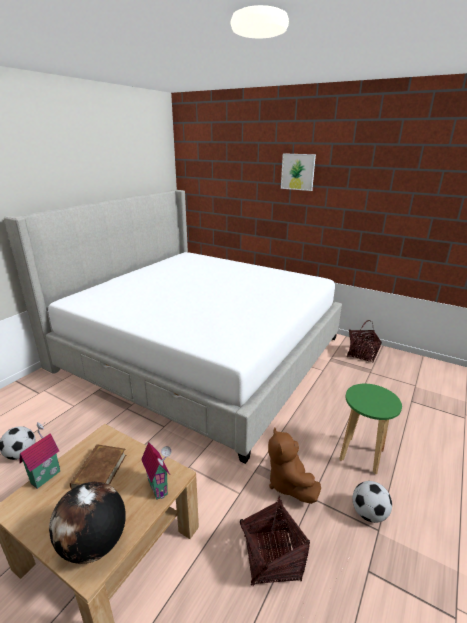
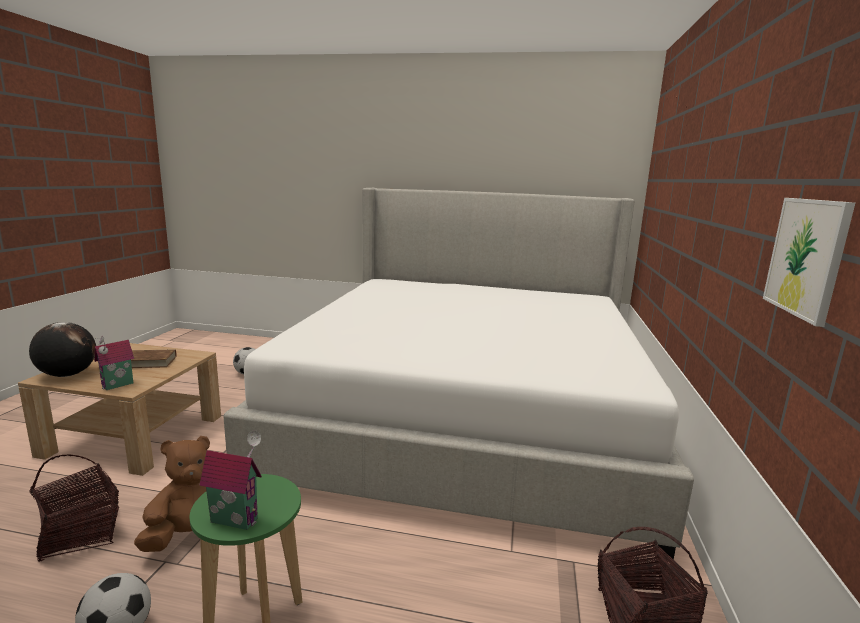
camera: 70 degrees right, 10 degrees down
toy house [19,422,60,489] -> toy house moved to [199,430,262,530]
picture [281,153,316,191] -> picture moved to [763,198,855,327]

